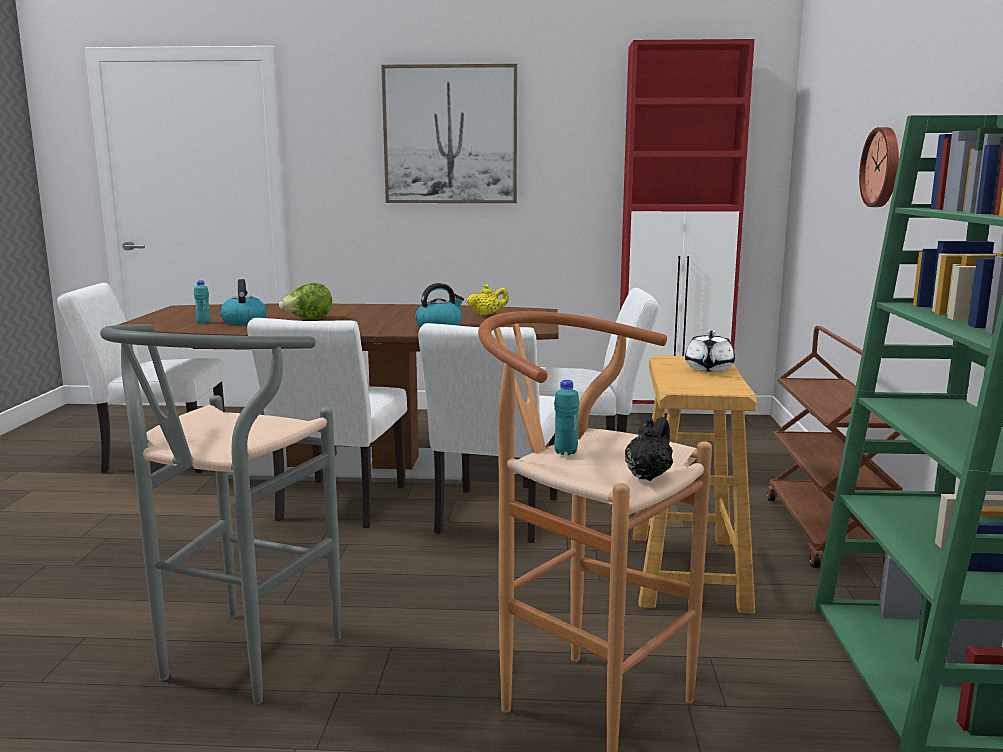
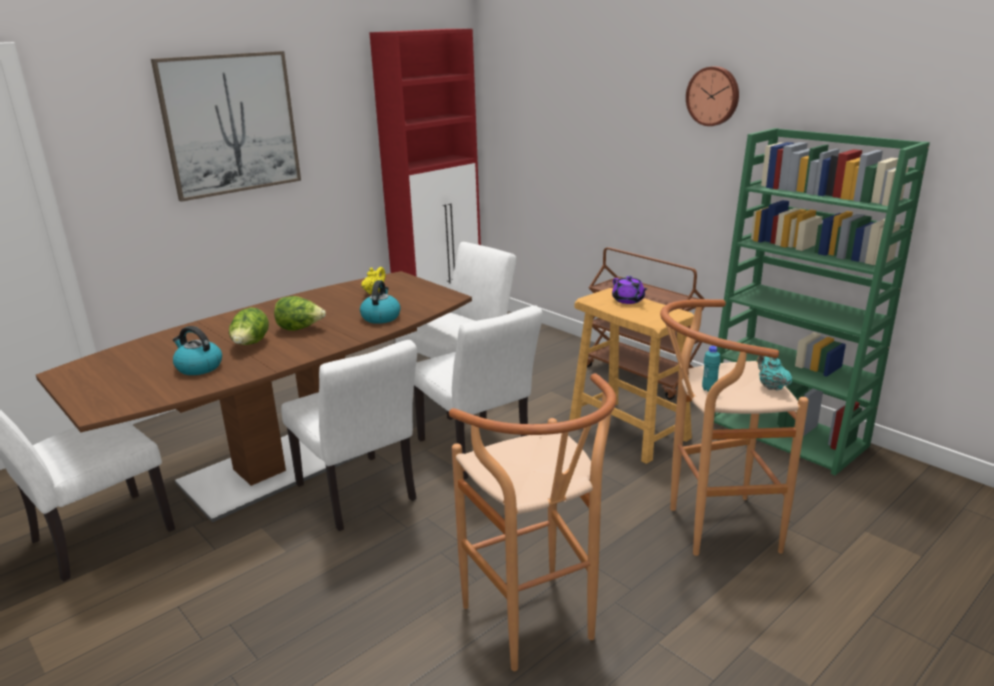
camera: 45 degrees left, 10 degrees up
grey stool [100,324,341,704] -> brown stool [449,373,616,671]
turquoise bottle [194,280,211,324] -> none
black teapot [625,417,673,481] -> turquoise teapot [758,355,792,390]
white teapot [685,330,735,372] -> purple teapot [612,276,647,304]
wall clock [859,127,899,207] -> wall clock moved to [686,66,739,126]
none -> lettuce [274,296,326,331]

